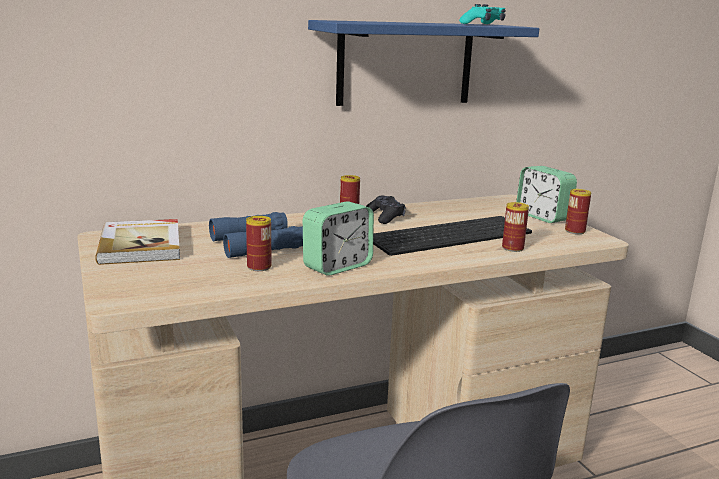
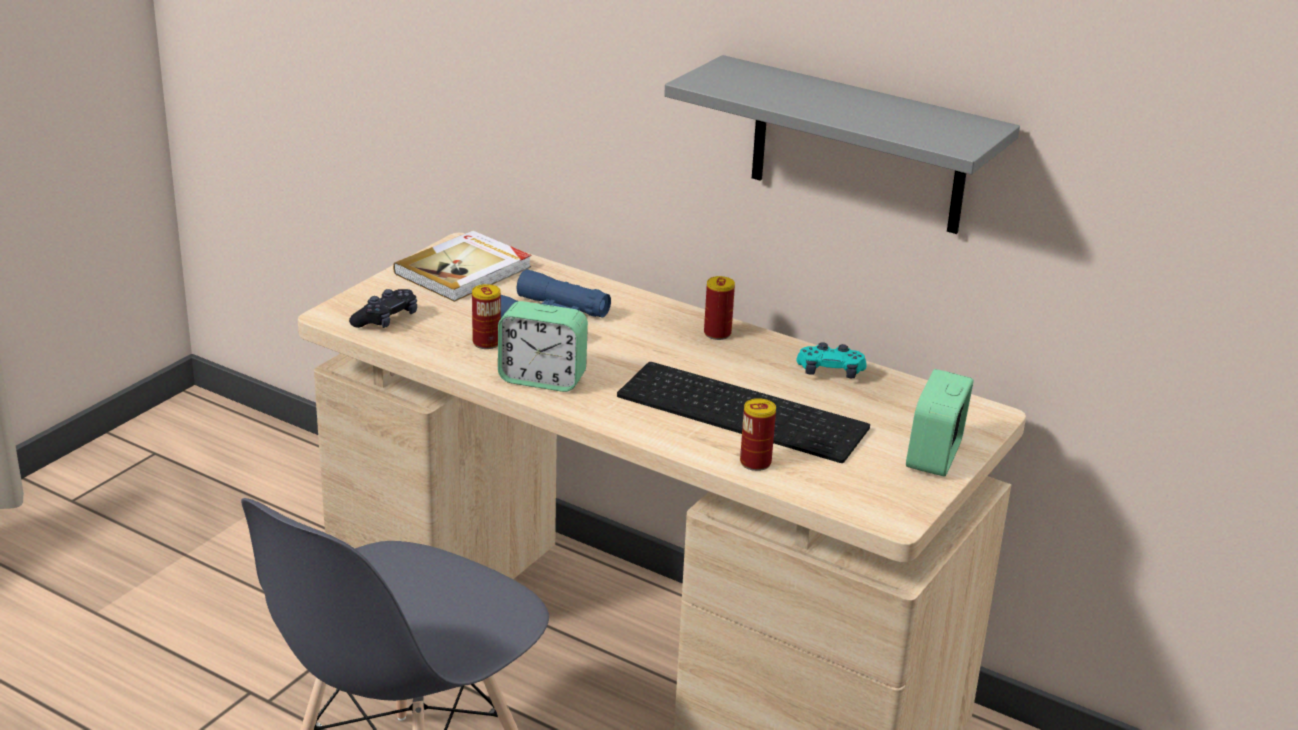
camera: 55 degrees right, 10 degrees up
blue shelf [308,20,539,106] -> grey shelf [664,55,1020,234]
black game controller [366,196,406,224] -> black game controller moved to [349,289,417,328]
turquoise game controller [459,4,506,24] -> turquoise game controller moved to [797,342,867,378]
can [565,189,591,234] -> none

